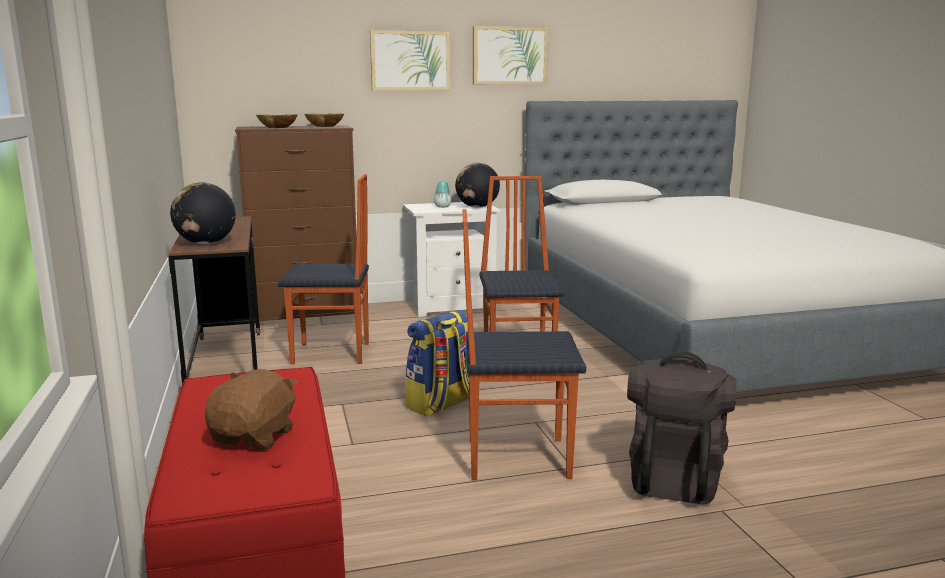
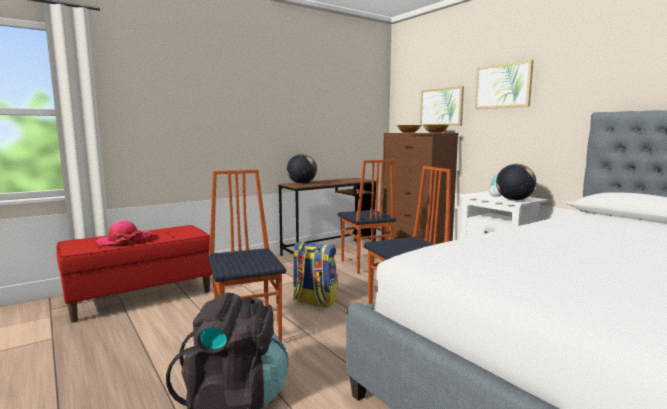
camera: 70 degrees right, 5 degrees down
brown plush toy [205,369,297,450] -> hat [95,221,152,246]
picture [473,26,548,85] -> picture moved to [420,86,464,126]

